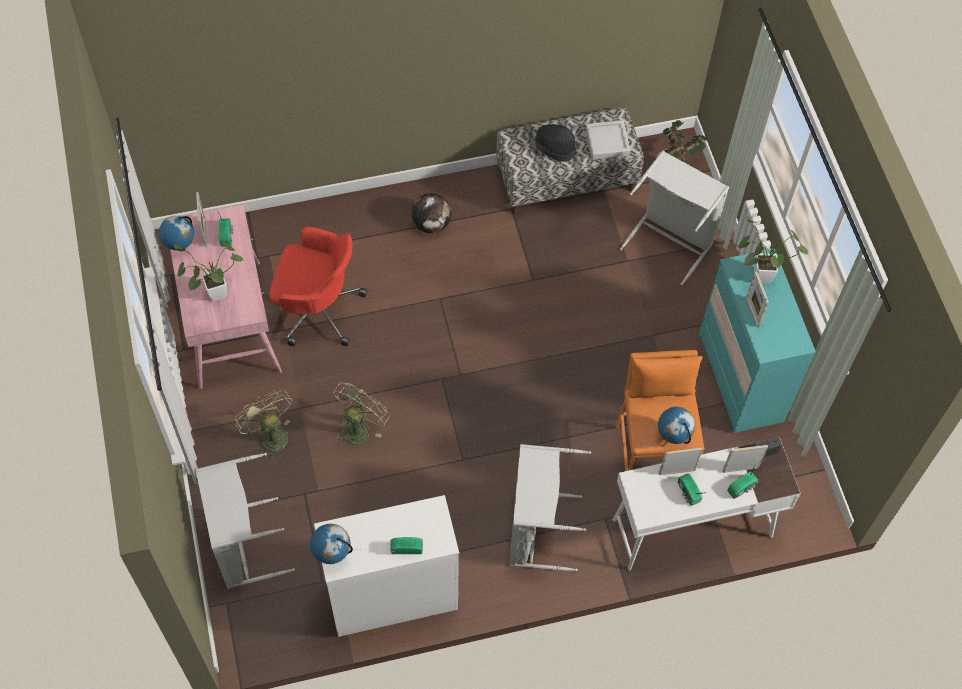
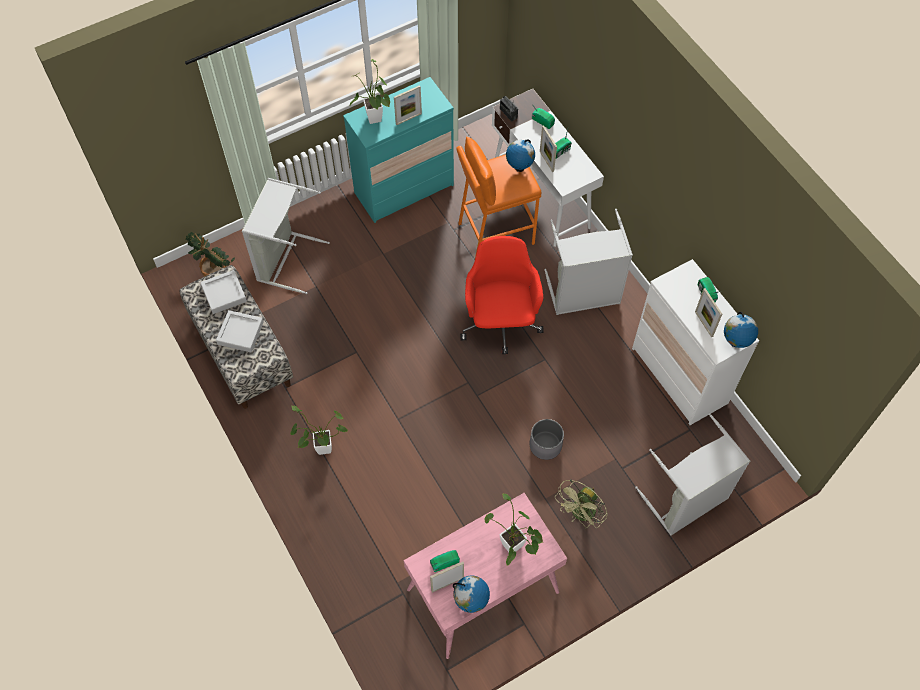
camera: 105 degrees left, 0 degrees up
red office chair [269,227,367,346] -> red office chair moved to [460,236,544,354]
green fan [333,383,390,446] -> grey planter [530,419,564,460]
globe [411,193,451,233] -> potted plant [290,406,348,455]
black hat [535,124,576,162] -> grey tray [216,310,264,352]
picture frame [723,445,768,473] -> picture frame moved to [695,288,722,337]

